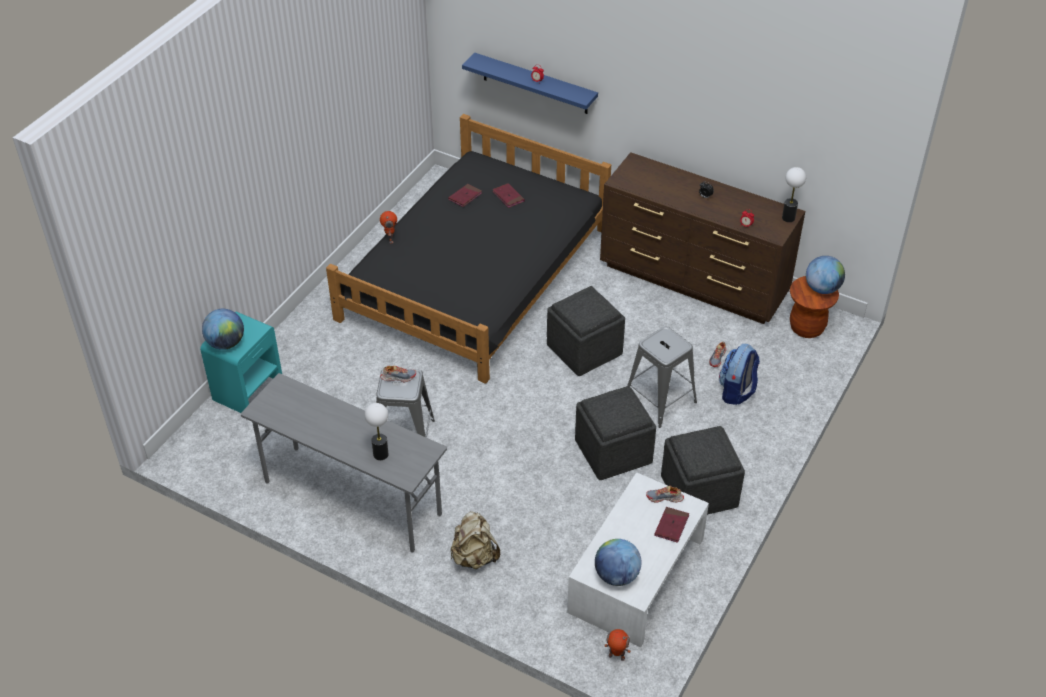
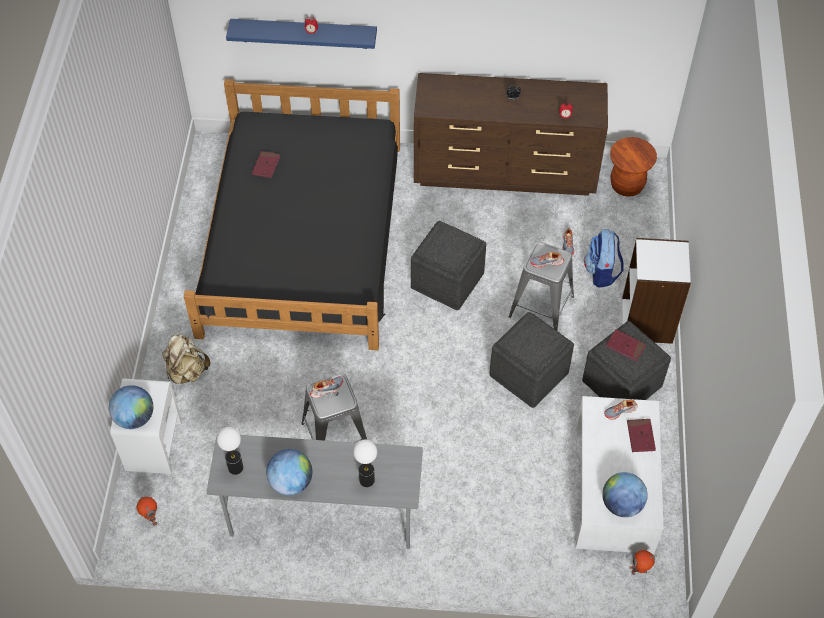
camera: 25 degrees left, 10 degrees up
turquoise nightstand [200,312,282,413] -> white nightstand [110,379,182,474]
toy robot [380,211,397,243] -> toy robot moved to [137,497,157,526]
beige backpack [451,511,500,569] -> beige backpack moved to [162,334,210,384]
red book [492,183,525,208] -> red book moved to [606,329,646,362]
table lamp [782,167,806,222] -> table lamp moved to [217,427,243,475]
globe [806,256,845,294] -> globe moved to [266,449,312,495]
none -> shoe [530,252,564,268]
none -> white bookcase [622,238,691,344]

